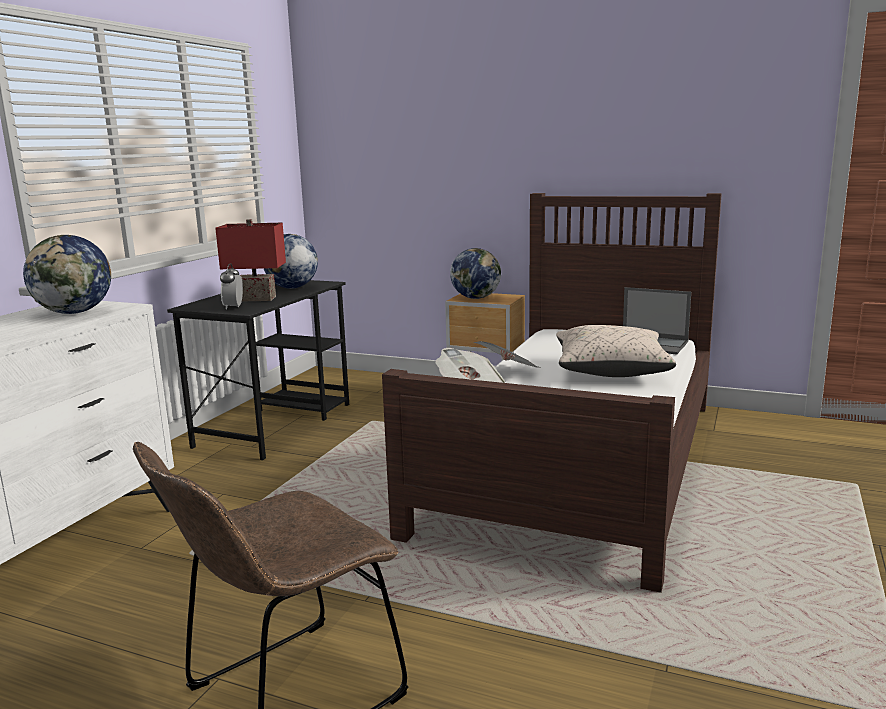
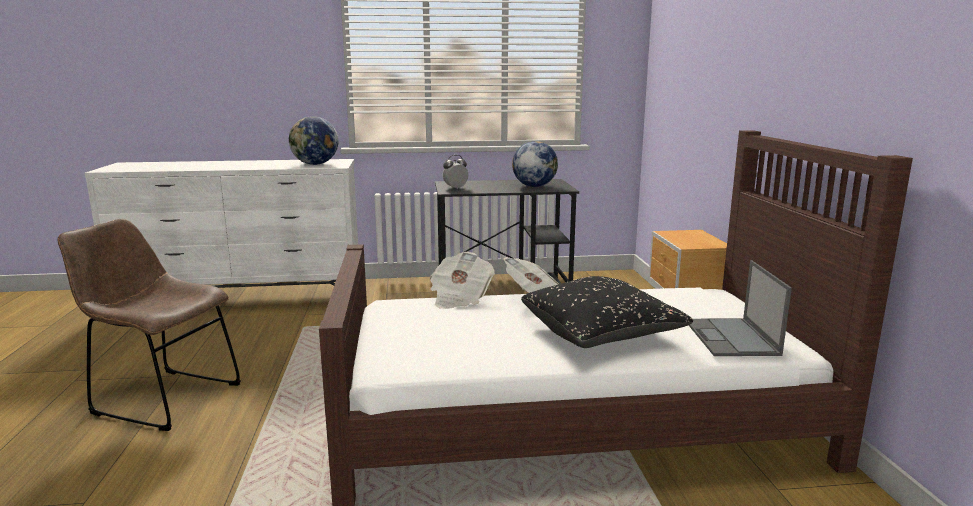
camera: 60 degrees right, 0 degrees up
red table lamp [215,219,286,301] -> none
globe [450,248,501,299] -> none
beige pillow [556,325,676,377] -> black pillow [521,276,693,348]

